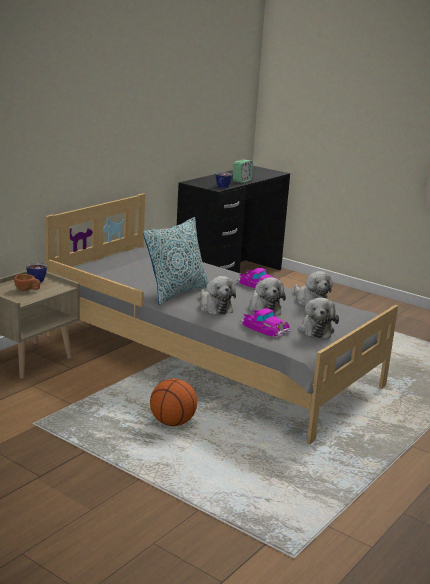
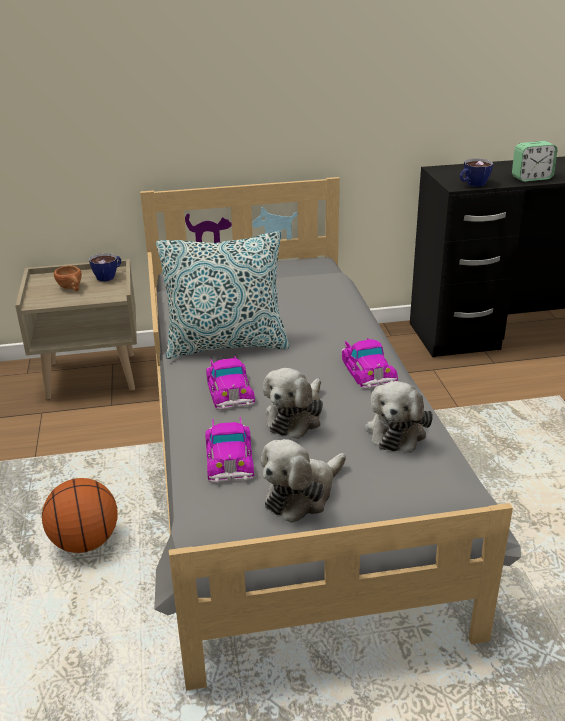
camera: 45 degrees right, 10 degrees up
plush toy [200,276,236,315] -> toy car [206,356,255,410]

